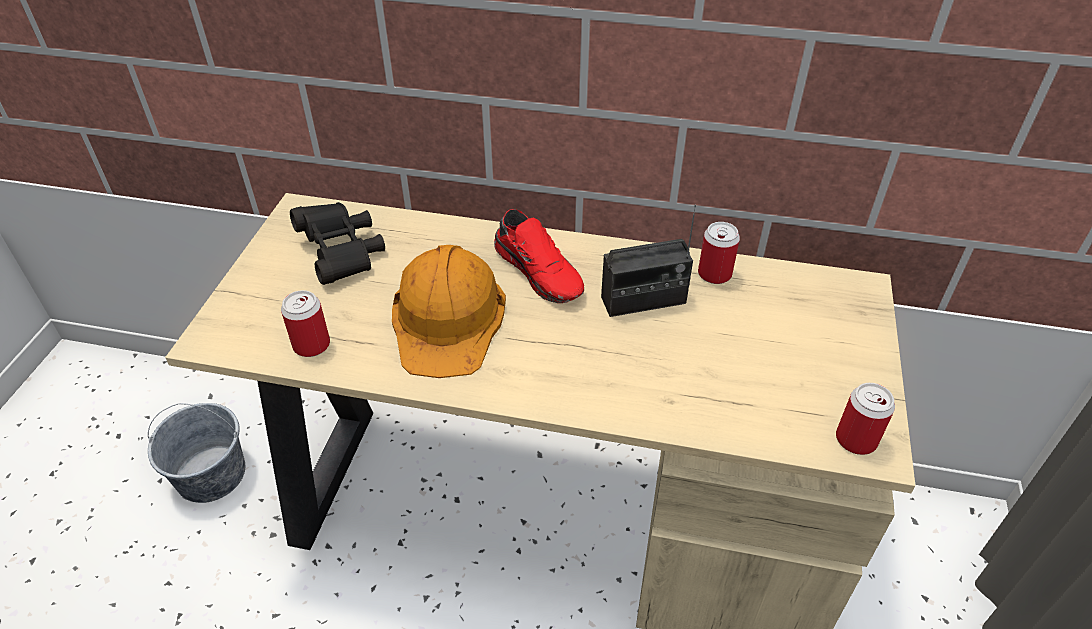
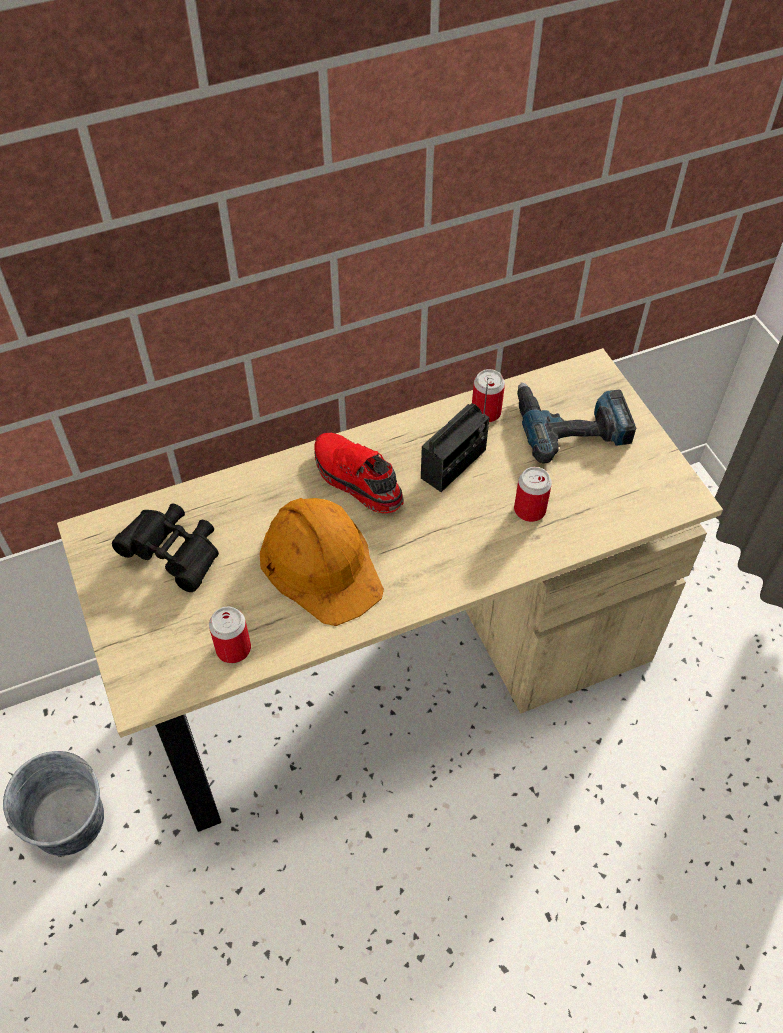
camera: 35 degrees left, 10 degrees up
red shoe [494,209,584,303] -> red shoe turned 150 degrees counterclockwise [315,433,404,513]
can [836,383,895,455] -> can moved to [514,467,552,522]
none -> power drill [517,382,636,463]

